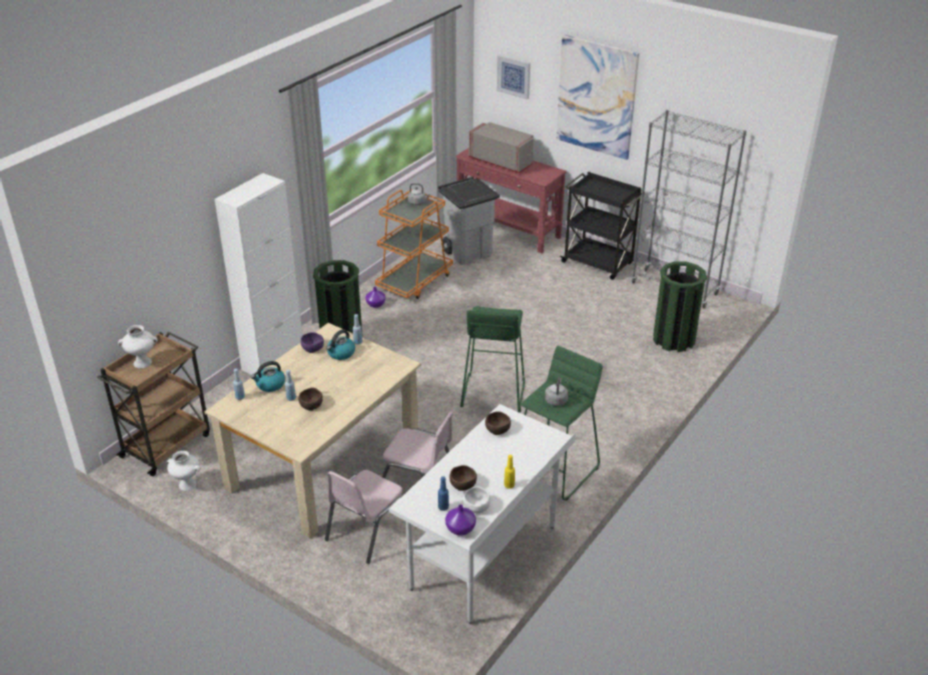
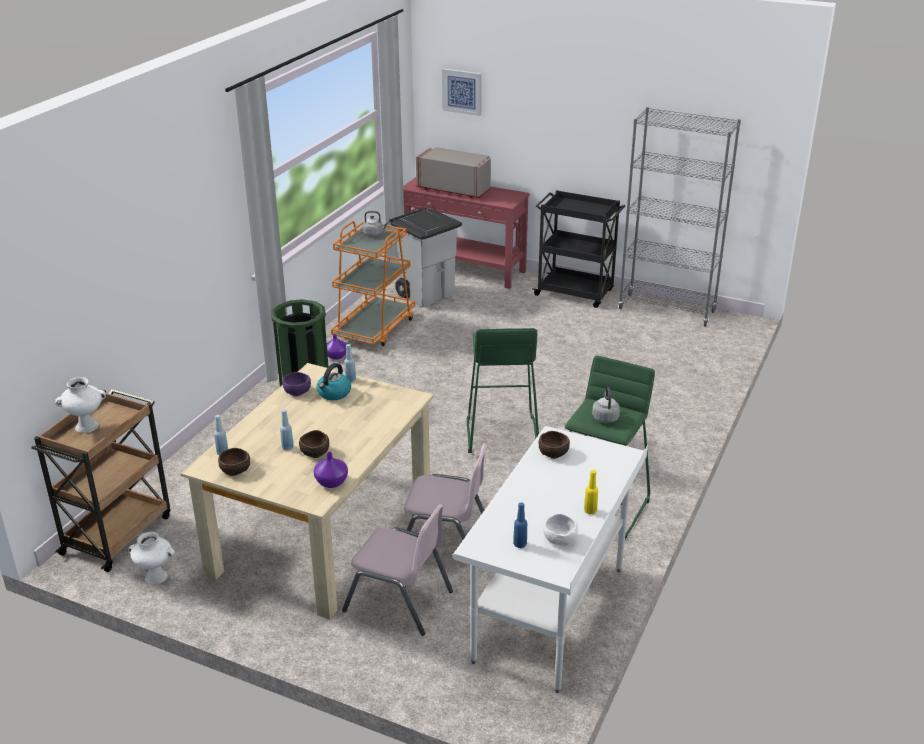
camera: 10 degrees left, 5 degrees down
white cabinet [215,173,302,375] -> none
kettle [251,361,285,392] -> none
pink chair [325,470,403,564] -> pink chair turned 90 degrees counterclockwise [342,504,453,636]
purple vase [445,505,476,536] -> purple vase moved to [314,452,348,488]
brown bowl [450,465,477,491] -> brown bowl moved to [218,448,250,476]
picture [556,35,639,160] -> none
green trash can [653,261,707,352] -> none

